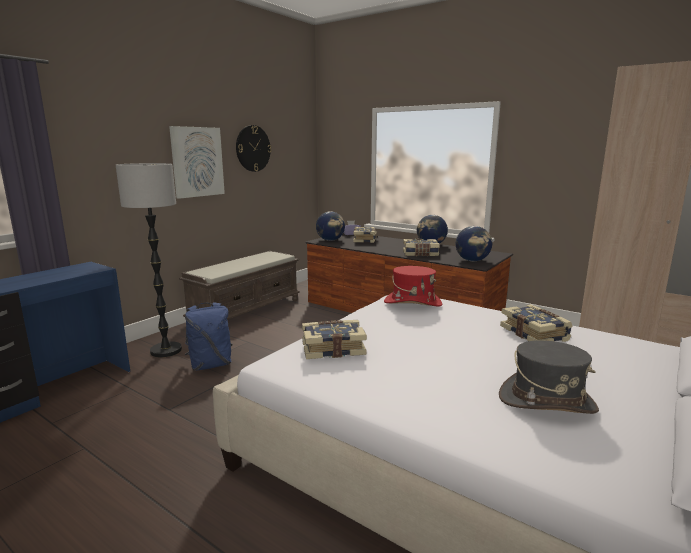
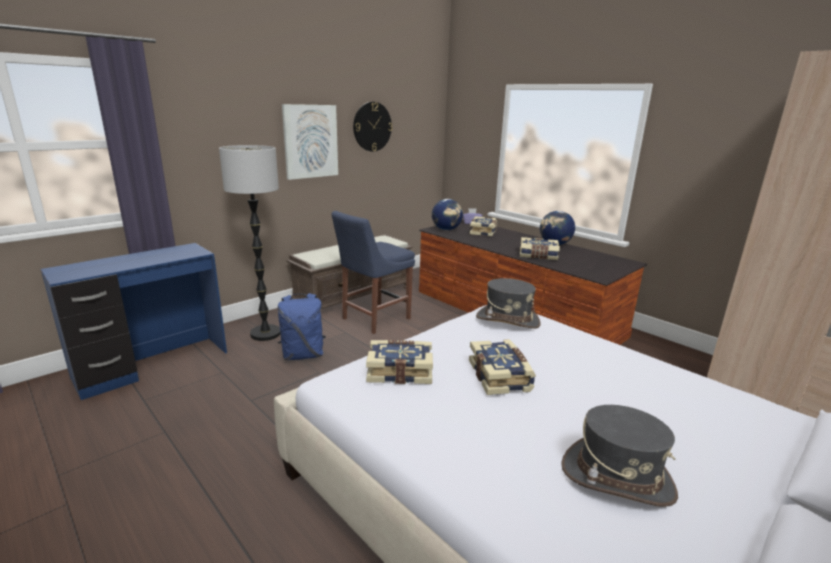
camera: 10 degrees right, 5 degrees up
red hat [384,266,442,307] -> grey hat [476,278,541,329]
globe [456,226,492,261] -> none
book [500,304,573,342] -> book moved to [469,339,536,395]
none -> blue chair [331,211,415,334]

